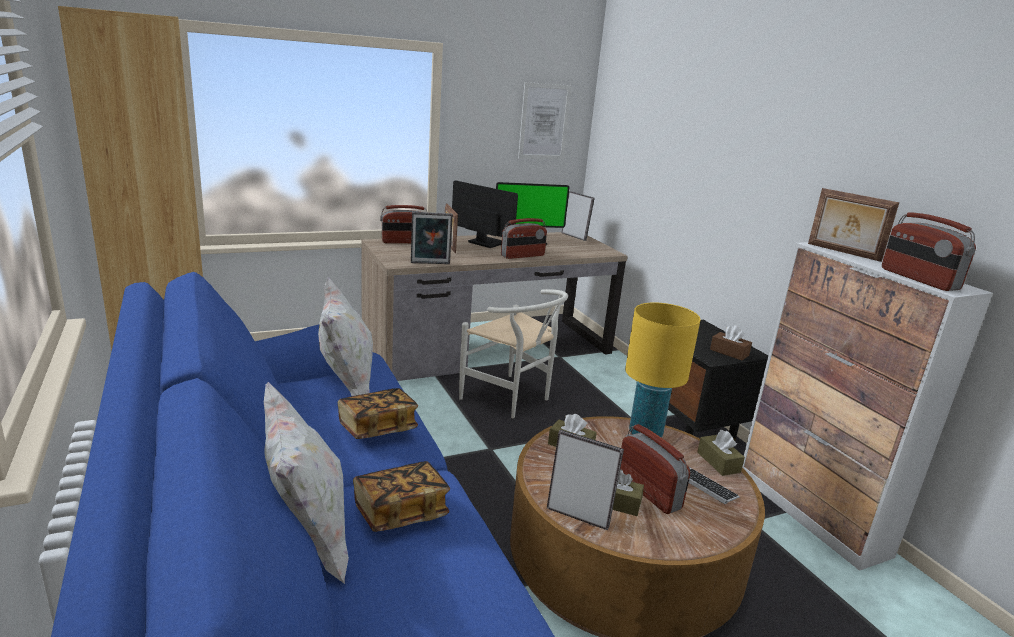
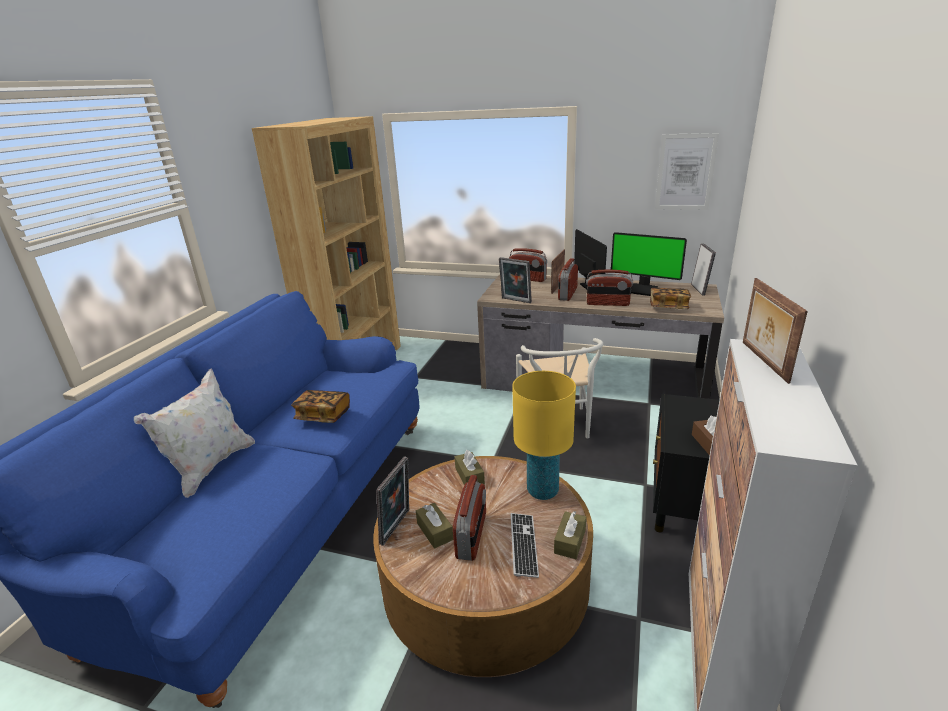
camera: 45 degrees right, 5 degrees up
white pillow [318,278,373,396] -> none
book [353,461,450,532] -> book moved to [650,288,691,309]
picture frame [547,430,624,530] -> picture frame turned 45 degrees clockwise [376,456,409,546]
radio [882,212,976,291] -> radio moved to [558,258,578,301]

